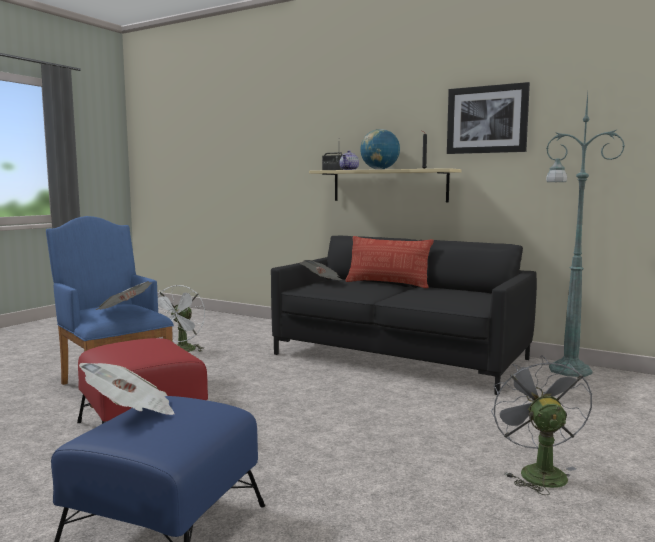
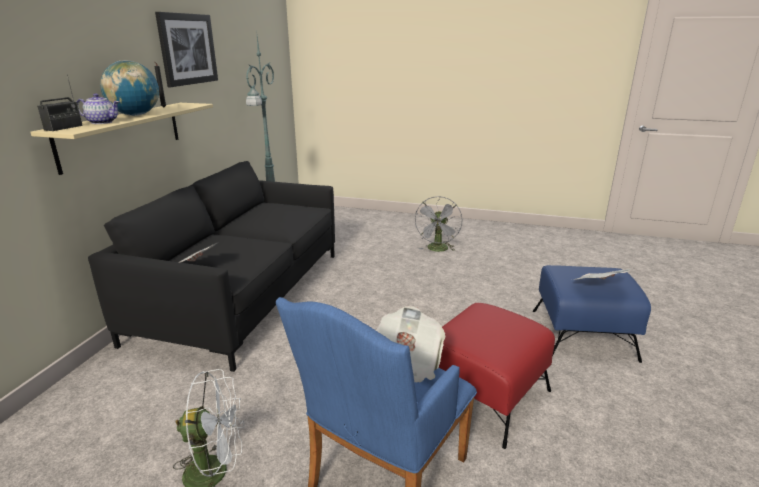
camera: 105 degrees left, 15 degrees up
pillow [346,236,434,288] -> none
grey fan [491,355,592,495] -> grey fan turned 60 degrees counterclockwise [415,196,462,252]

